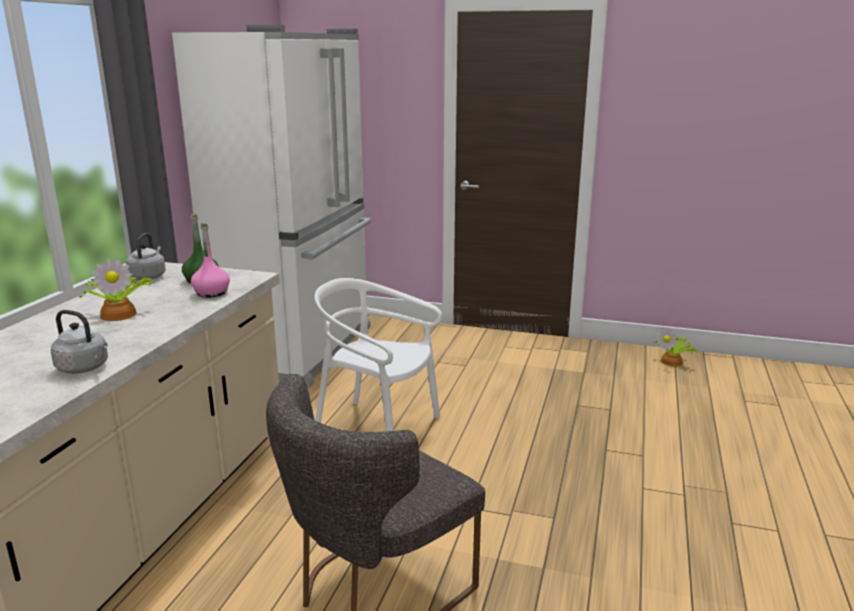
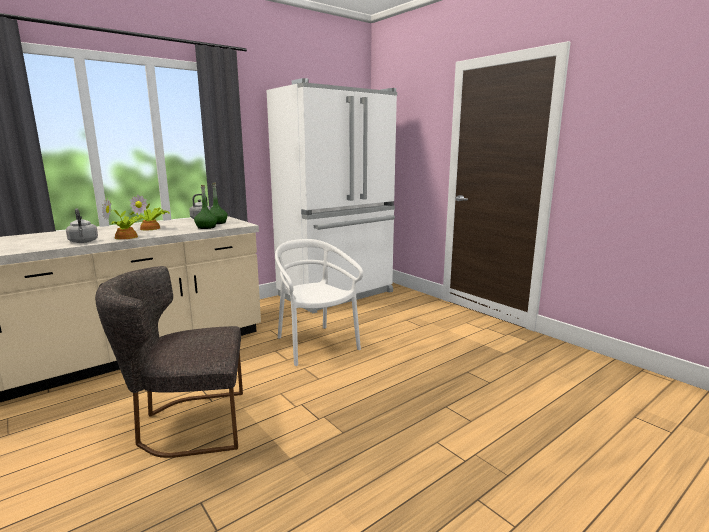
camera: 35 degrees right, 5 degrees down
pink bottle [191,223,230,297] -> green bottle [194,185,218,229]
potted plant [653,328,698,366] -> potted plant moved to [102,198,147,239]

